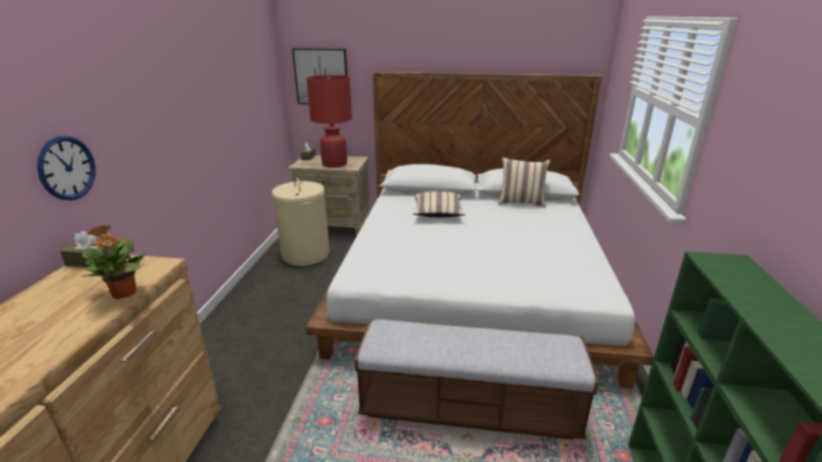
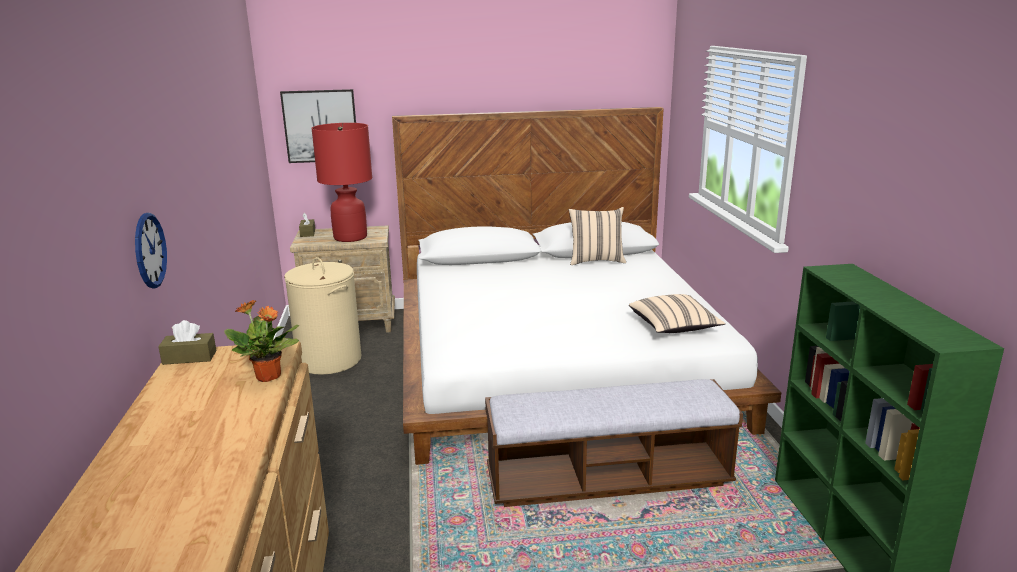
camera: 15 degrees left, 5 degrees down
beige pillow [413,191,465,217] -> beige pillow moved to [629,294,725,333]

